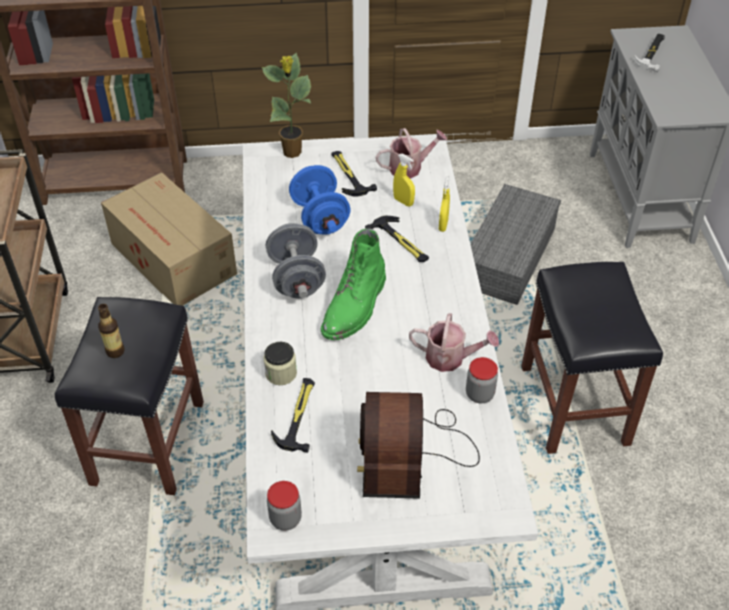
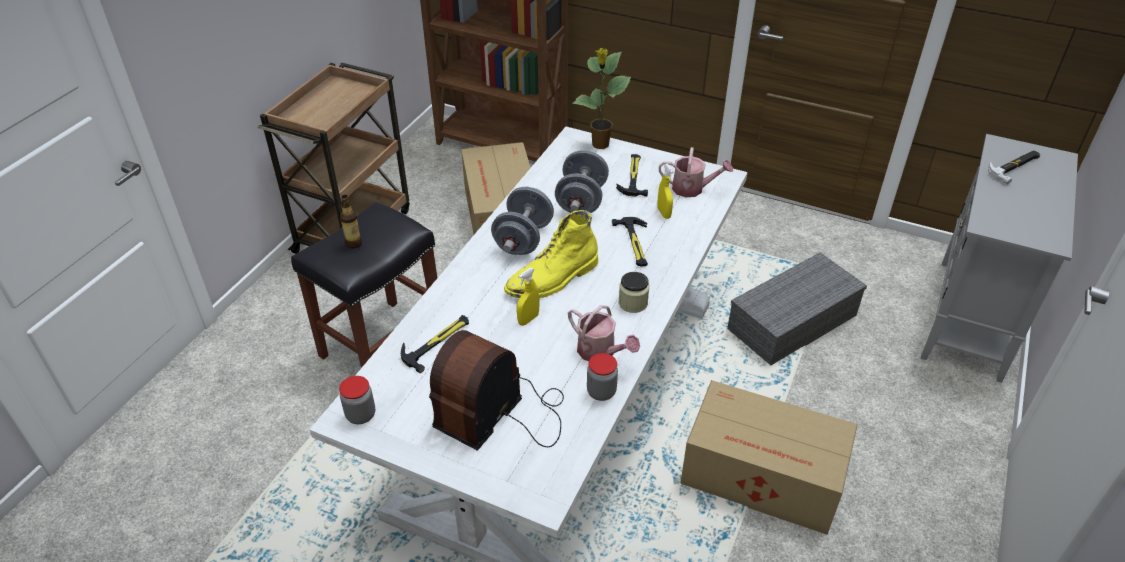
camera: 30 degrees right, 5 degrees down
jar [263,342,297,385] -> jar moved to [619,272,649,313]
blue dumbbell [289,165,350,234] -> grey dumbbell [555,150,609,213]
green boot [321,229,386,340] -> yellow boot [504,210,599,298]
yellow spray bottle [439,176,450,232] -> yellow spray bottle moved to [517,268,540,326]
black stool [521,262,663,454] -> cardboard box [680,380,858,535]

